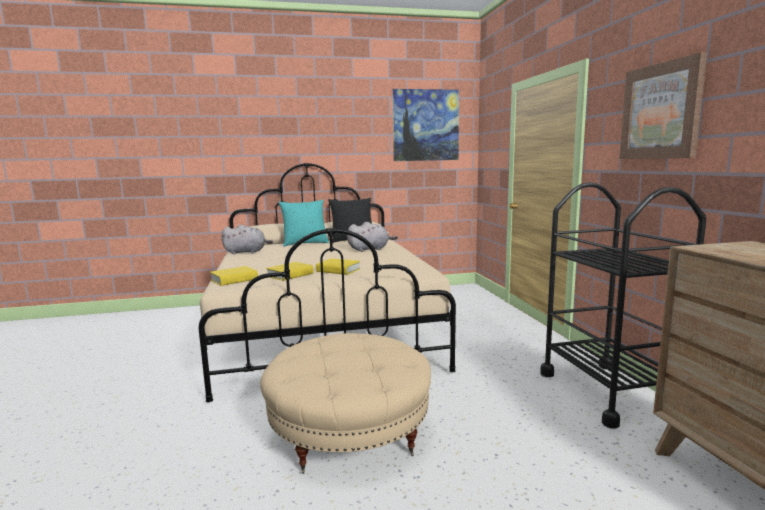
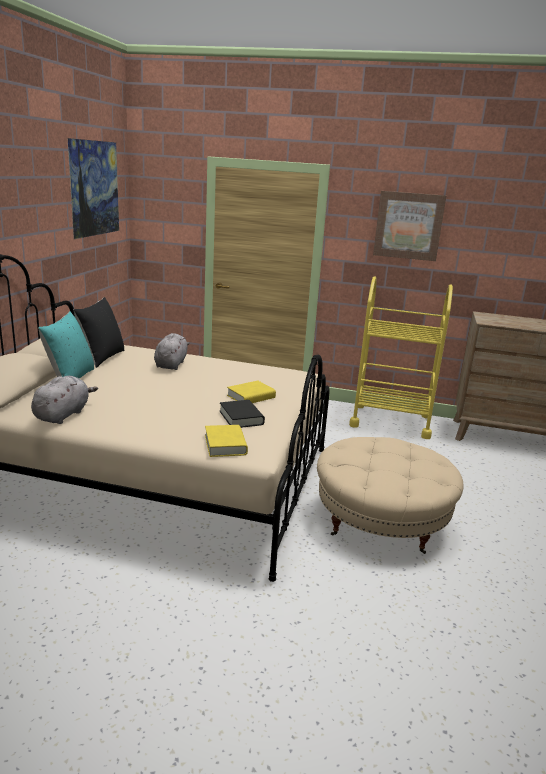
camera: 65 degrees left, 10 degrees up
yellow book [266,262,314,281] -> black book [220,400,265,428]
black cart [540,182,707,429] -> yellow cart [349,276,453,439]

